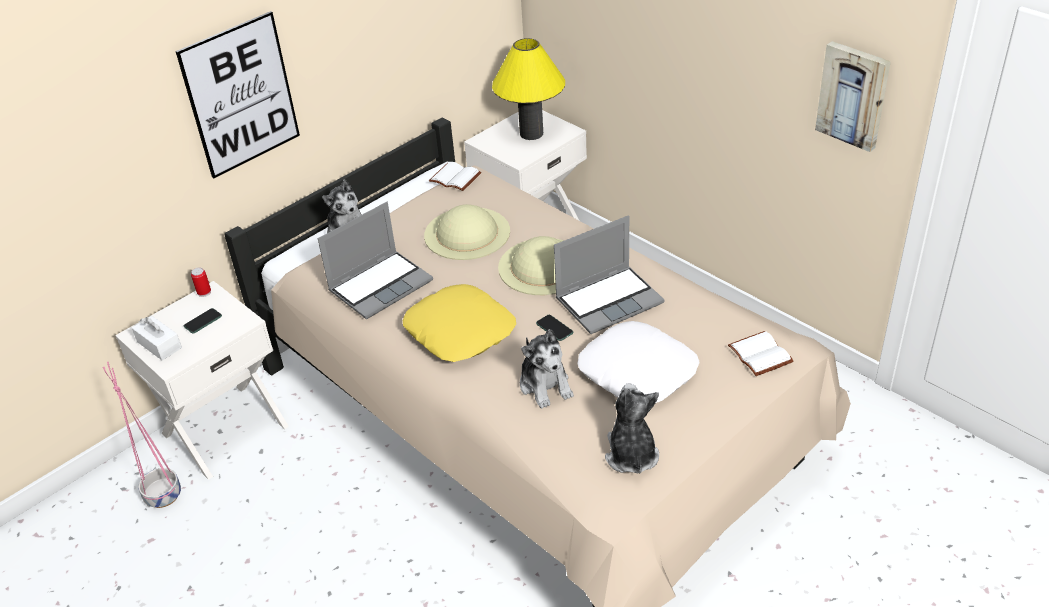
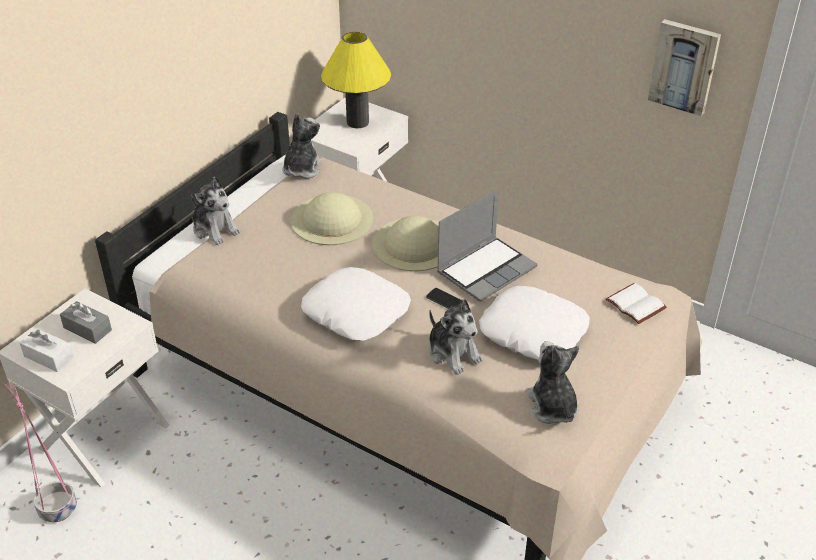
camera: 15 degrees left, 0 degrees up
picture [175,11,300,178] -> none
phone [184,308,222,334] -> grey tissue box [60,301,112,344]
can [191,267,211,297] -> none
laptop [317,202,433,319] -> none
yellow pillow [402,284,516,362] -> white pillow [301,267,411,341]
white book [429,162,481,191] -> plush toy [282,113,322,179]

